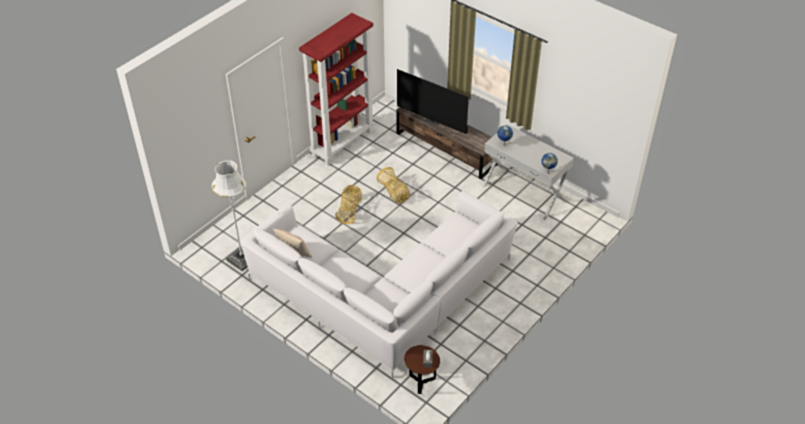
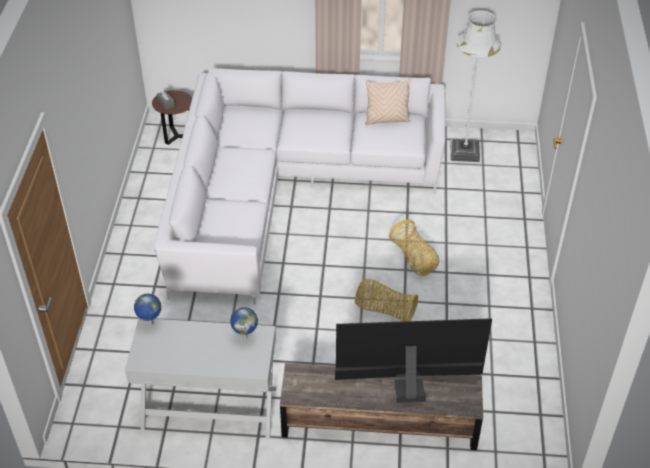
camera: 145 degrees right, 0 degrees up
red bookcase [299,13,374,166] -> none

